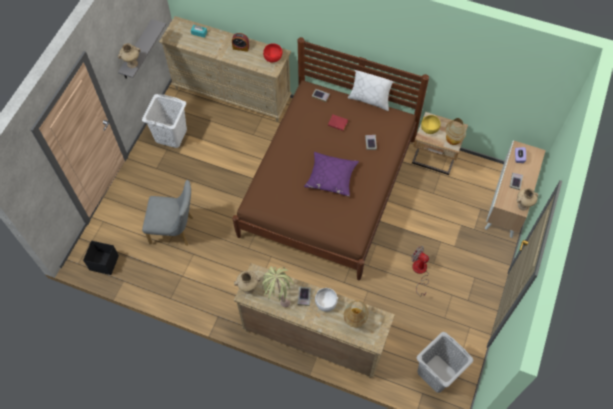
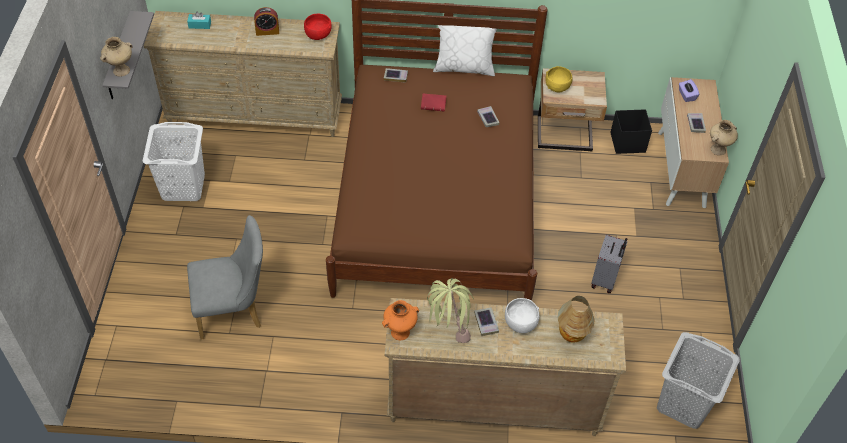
camera: 20 degrees left, 10 degrees down
black storage box [83,241,119,275] -> black storage box moved to [610,109,652,154]
beige vase [234,271,260,294] -> orange vase [382,300,419,340]
purple pillow [304,152,359,197] -> none
fan [411,246,429,297] -> grey suitcase [591,235,627,293]
table lamp [445,118,466,145] -> none

